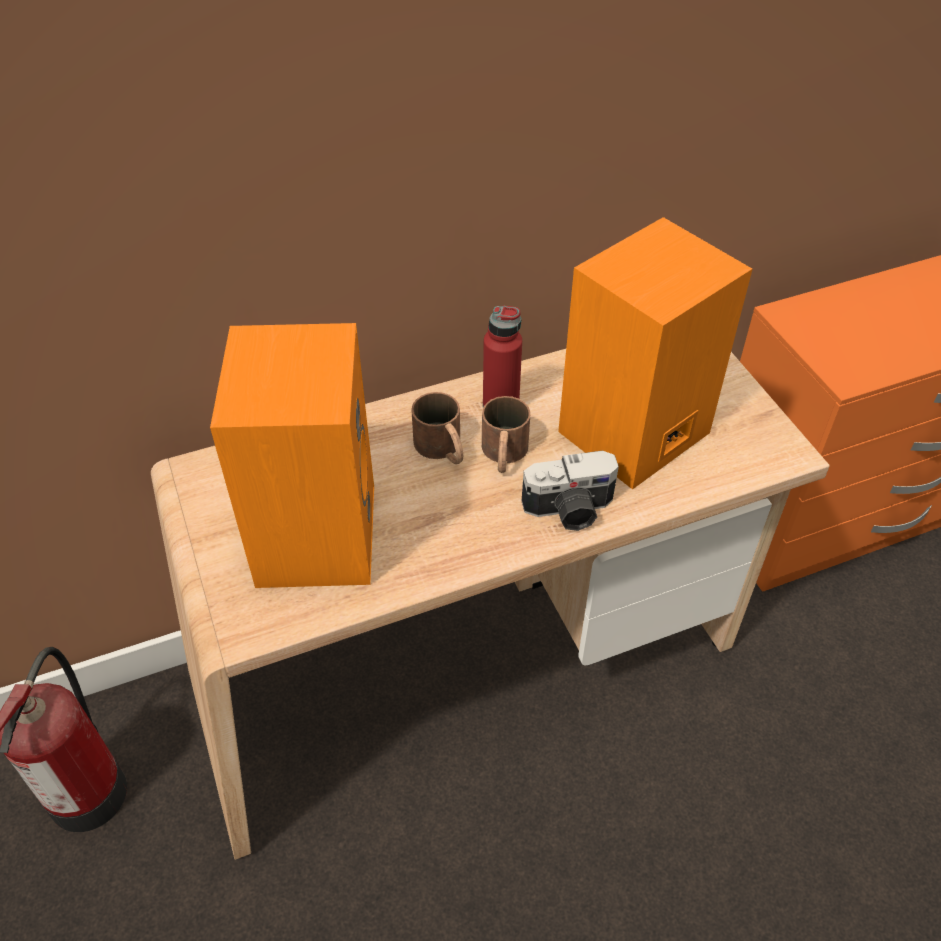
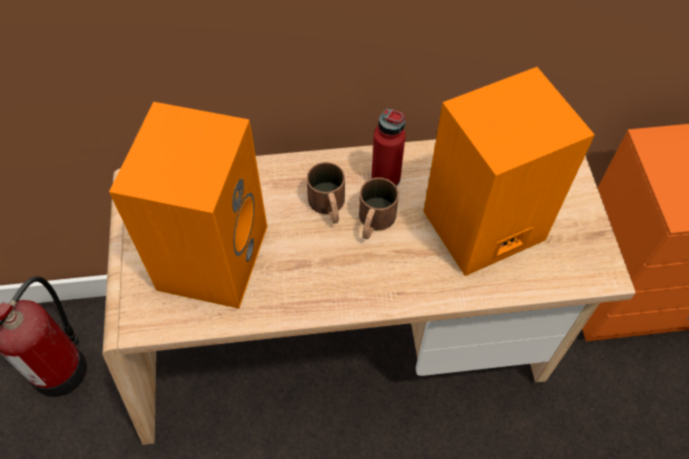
camera: 15 degrees right, 10 degrees up
camera [522,450,619,531] -> none

